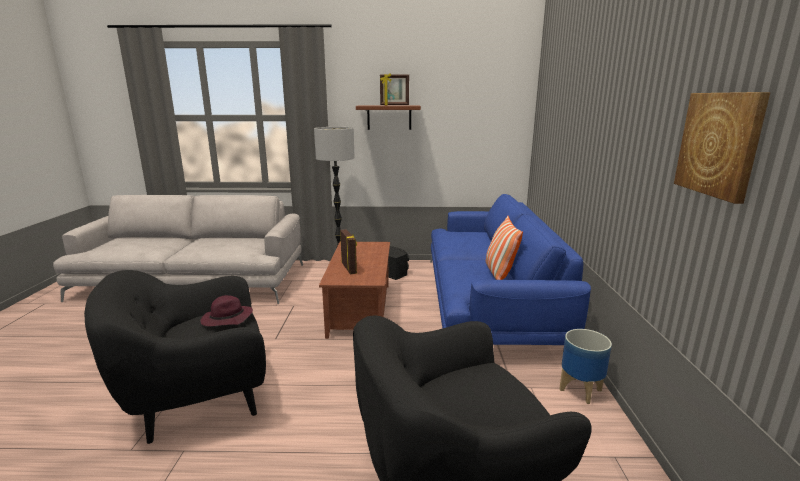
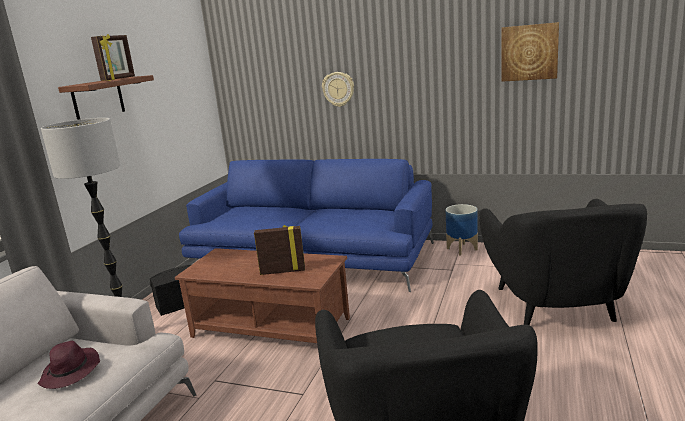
camera: 70 degrees left, 0 degrees up
purple hat [200,295,253,326] -> purple hat moved to [38,341,100,389]
pillow [486,216,523,280] -> none
none -> wall clock [322,72,354,107]

